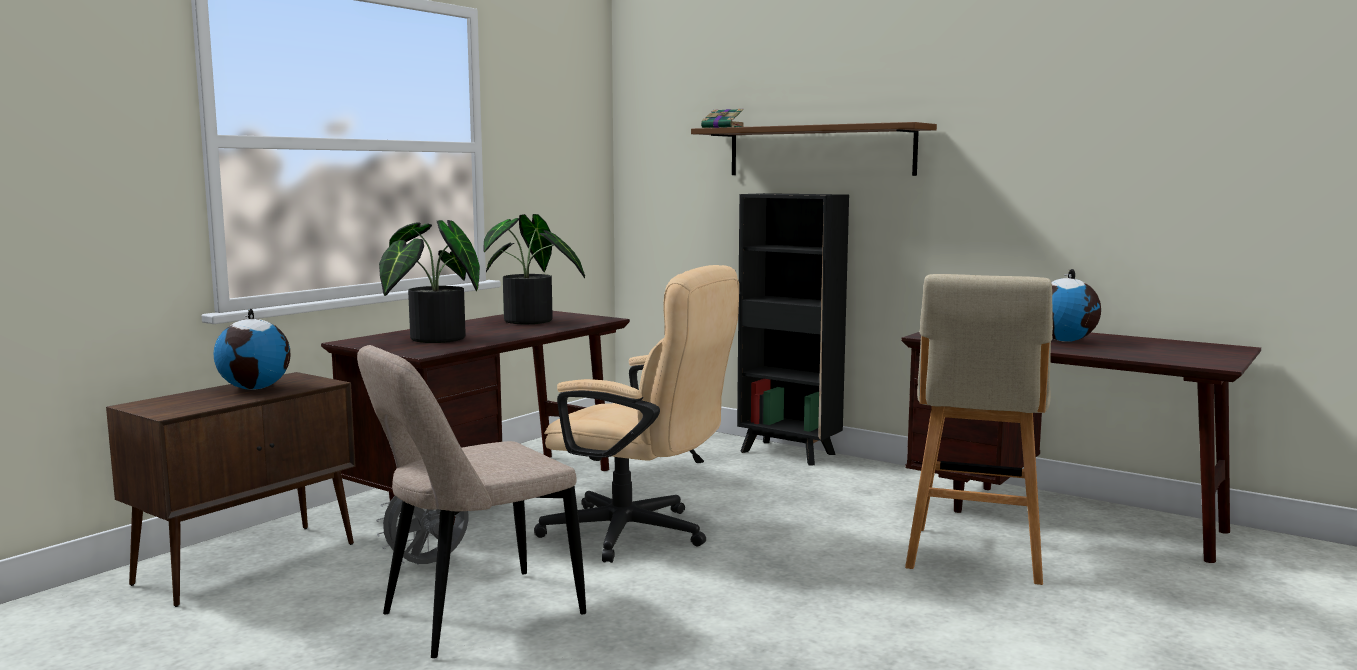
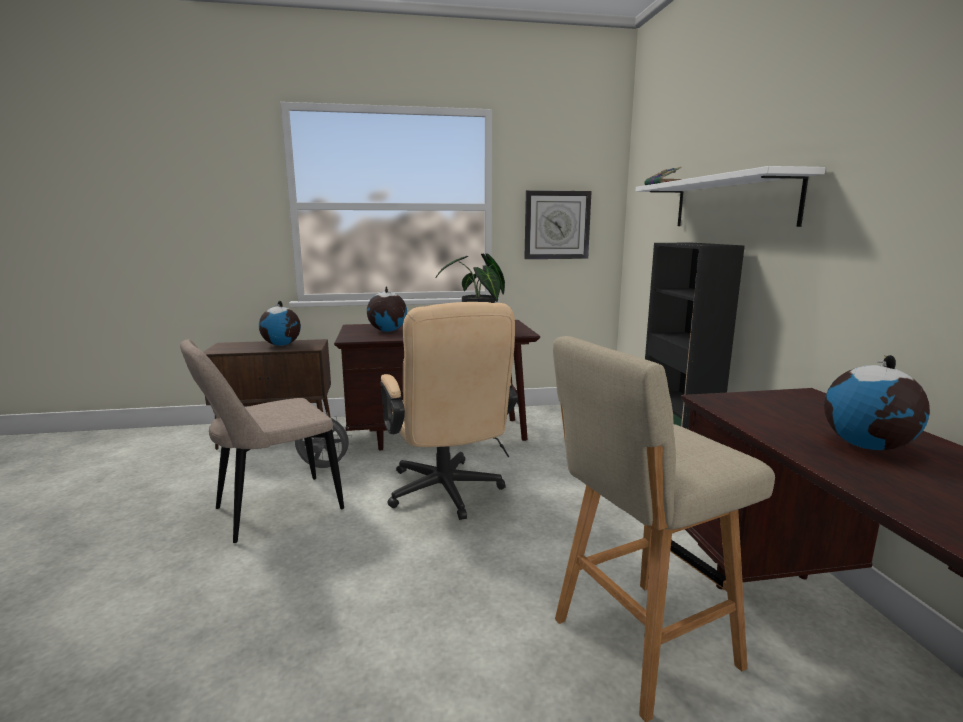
camera: 45 degrees right, 5 degrees up
beige chair [357,345,586,658] -> beige chair turned 45 degrees counterclockwise [180,339,344,543]
potted plant [379,220,480,343] -> globe [367,286,407,332]
brown shelf [691,122,937,176] -> white shelf [636,166,826,227]
none -> wall clock [524,190,592,259]

